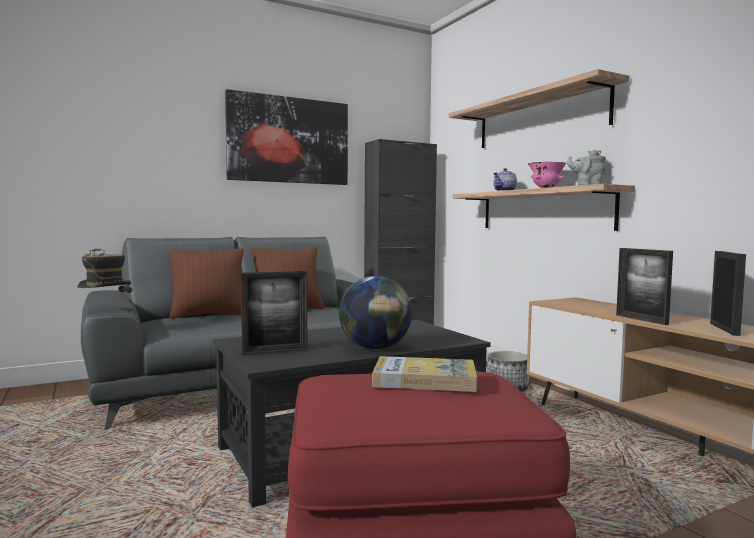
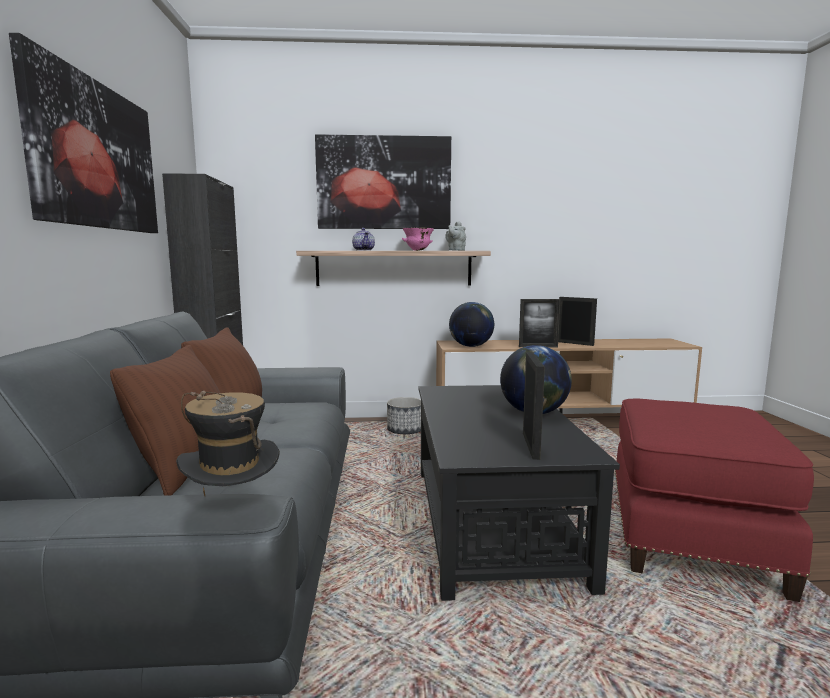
camera: 65 degrees left, 5 degrees up
book [372,356,477,392] -> none
shelf [449,69,630,148] -> picture [315,134,451,229]
none -> globe [449,302,494,347]

